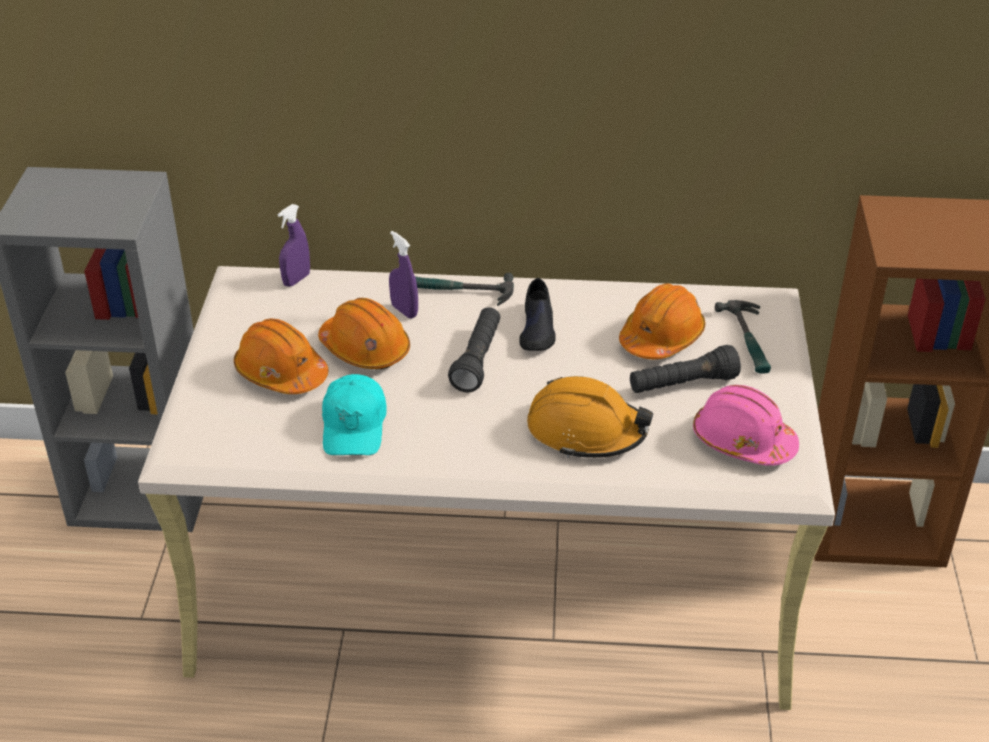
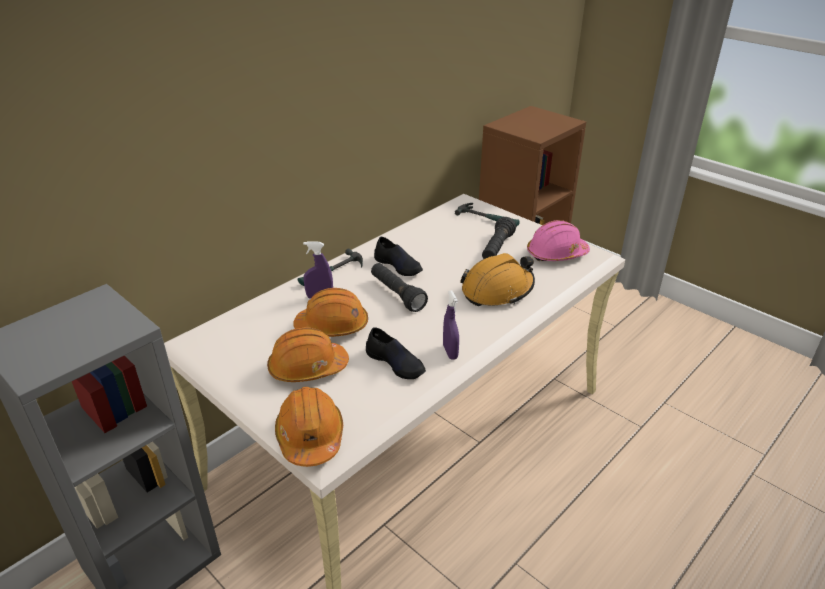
camera: 50 degrees left, 5 degrees down
purple spray bottle [278,204,310,287] -> purple spray bottle moved to [443,290,459,359]
turquoise cap [322,374,387,455] -> black shoe [366,327,426,379]
orange hard hat [619,283,705,359] -> orange hard hat moved to [275,387,343,467]

